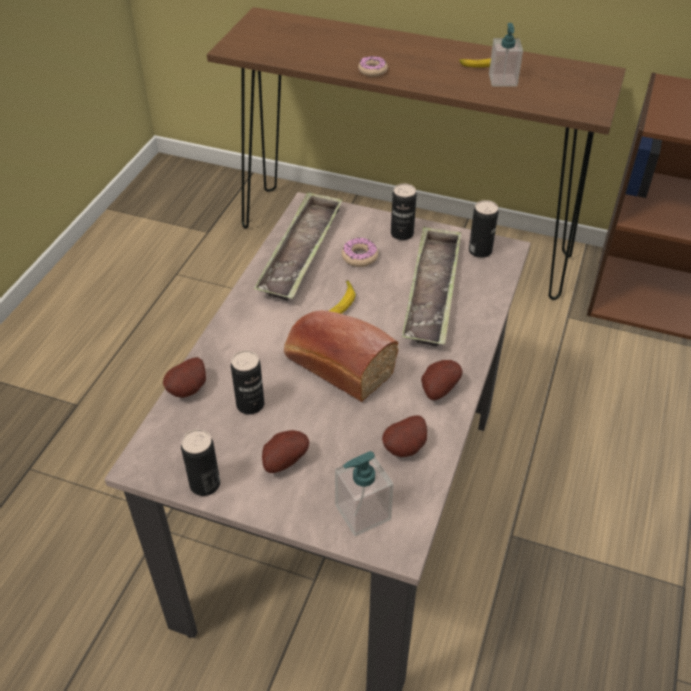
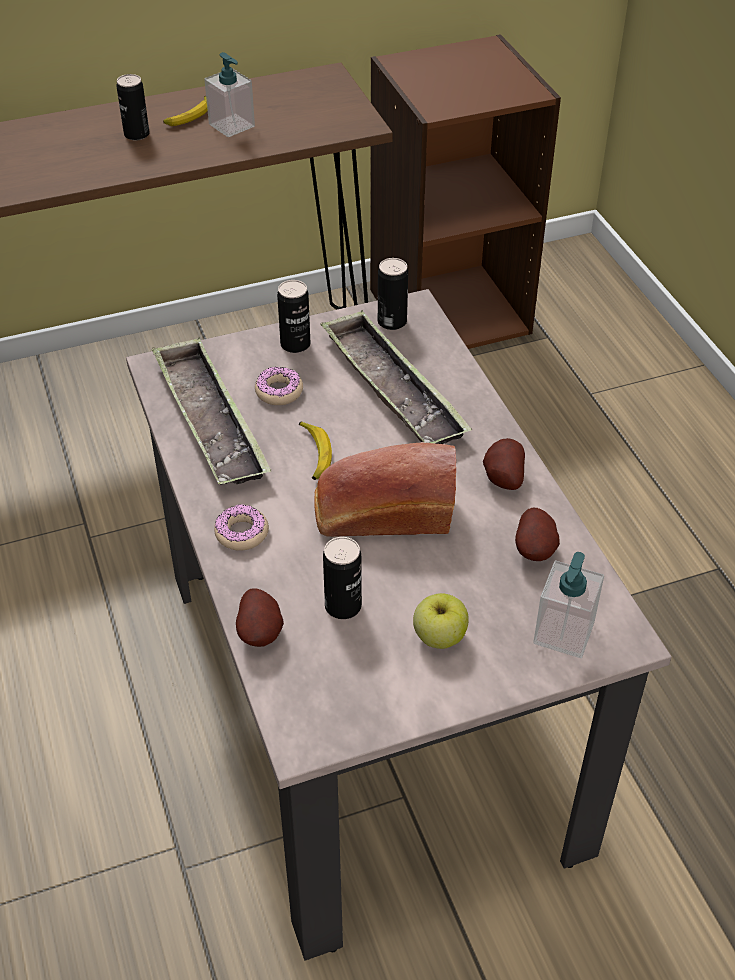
camera: 40 degrees left, 0 degrees up
can [181,429,220,496] -> can moved to [116,74,150,141]
potato [262,430,309,473] -> apple [413,593,469,649]
donut [358,56,388,77] -> donut moved to [214,504,269,551]

